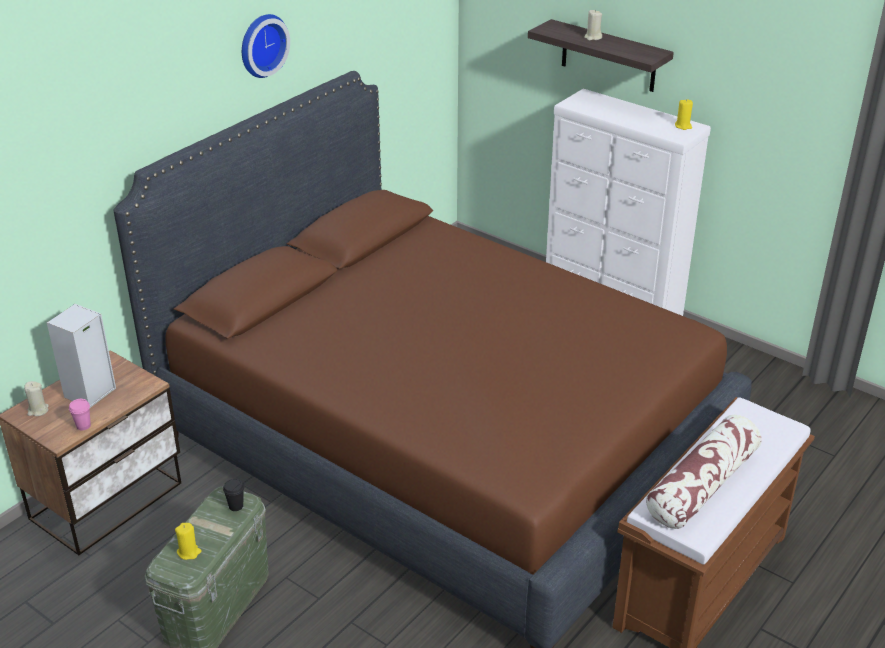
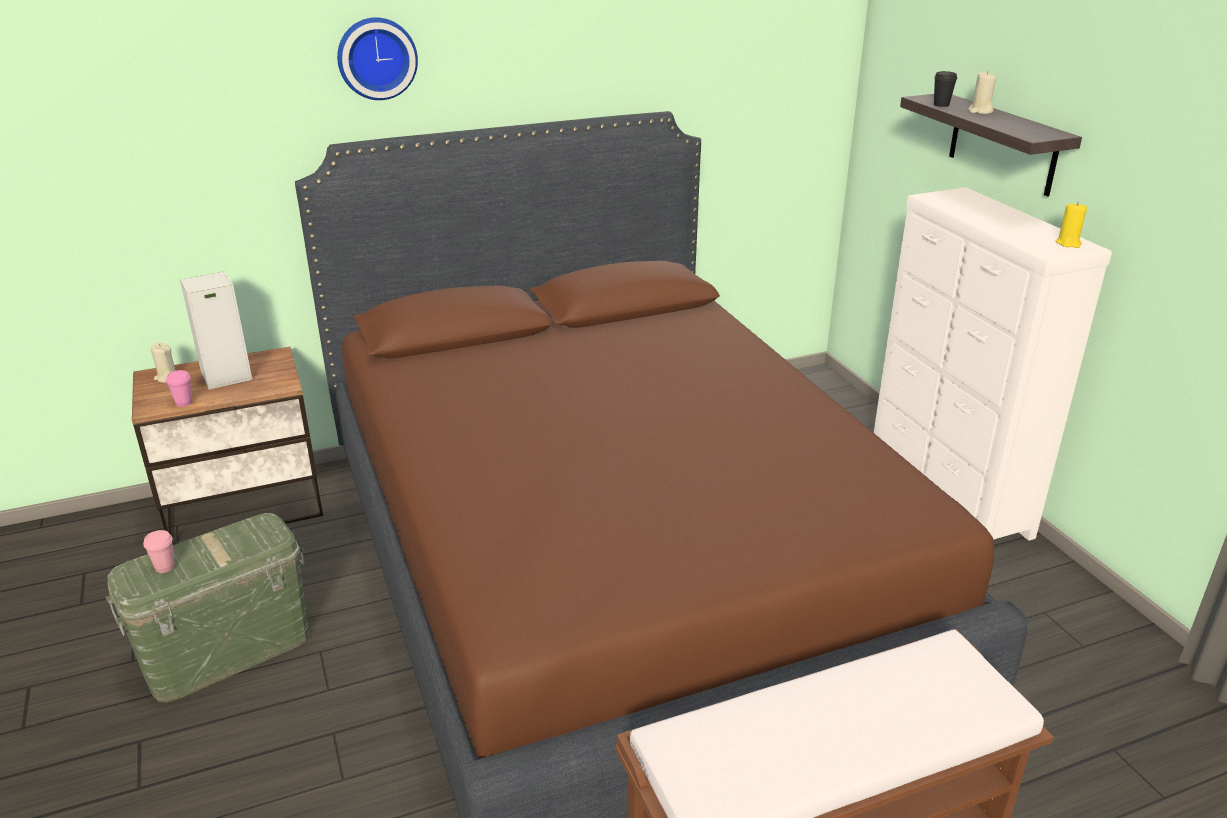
camera: 30 degrees right, 5 degrees down
yellow candle [175,523,202,560] -> pink cup [143,530,175,573]
black cup [223,479,244,511] -> black cup moved to [934,71,957,107]
wall clock [242,14,290,78] -> wall clock moved to [337,17,418,100]
pillow [646,415,762,529] -> none

